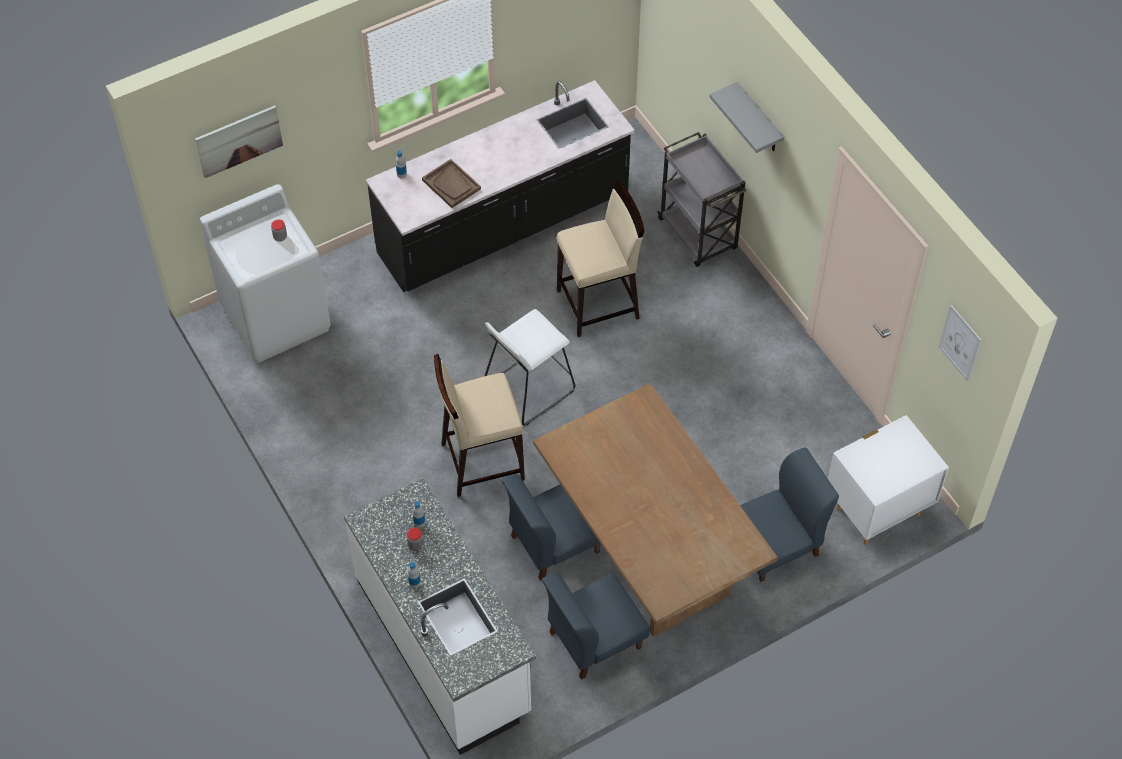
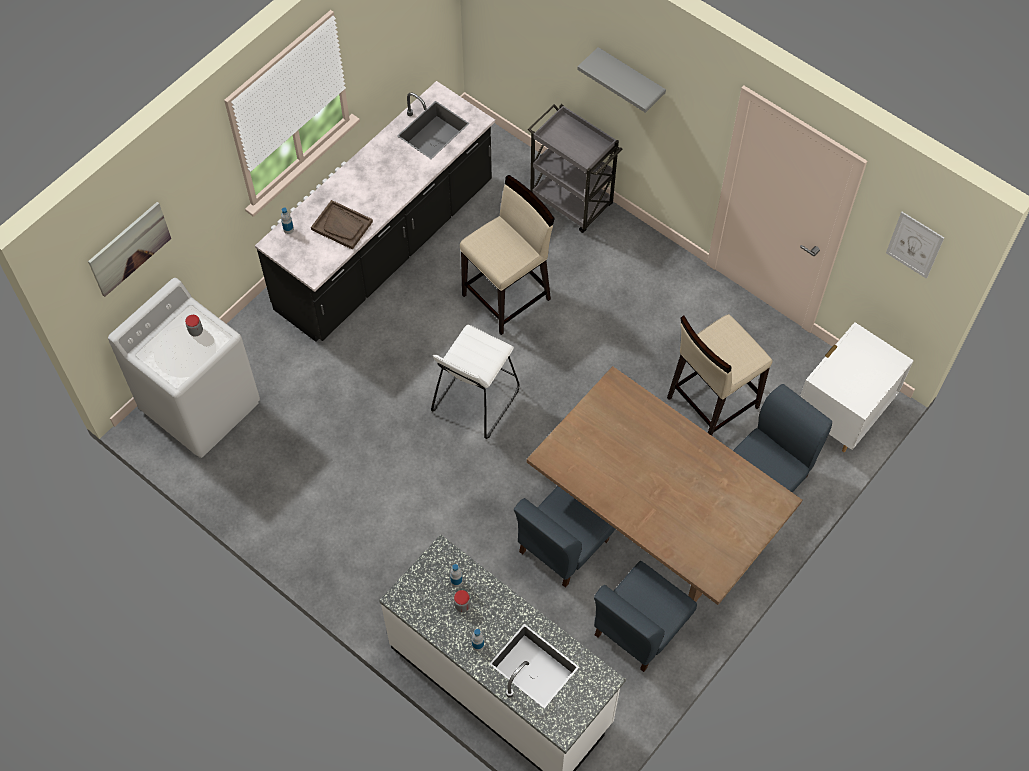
camera: 20 degrees left, 5 degrees up
beige stool [434,354,525,497] -> beige stool moved to [667,314,773,436]

